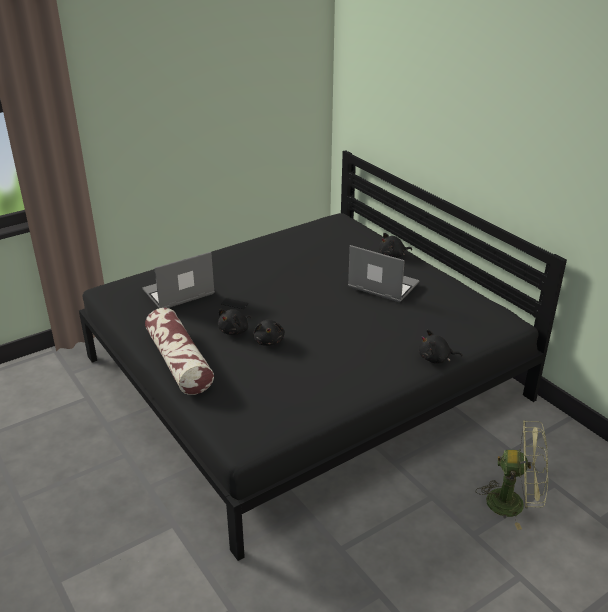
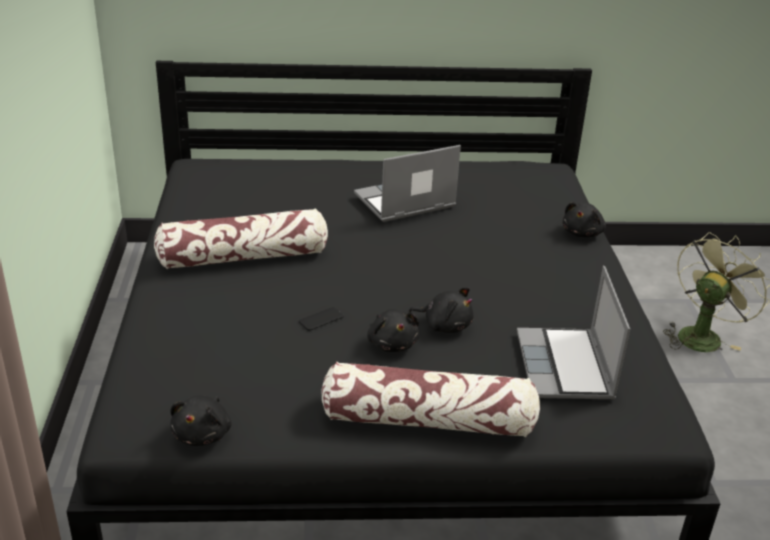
camera: 60 degrees left, 0 degrees up
laptop [142,252,215,308] -> laptop moved to [517,266,630,399]
black plush toy [379,233,412,258] -> black plush toy moved to [170,395,232,446]
none -> pillow [154,208,328,269]

